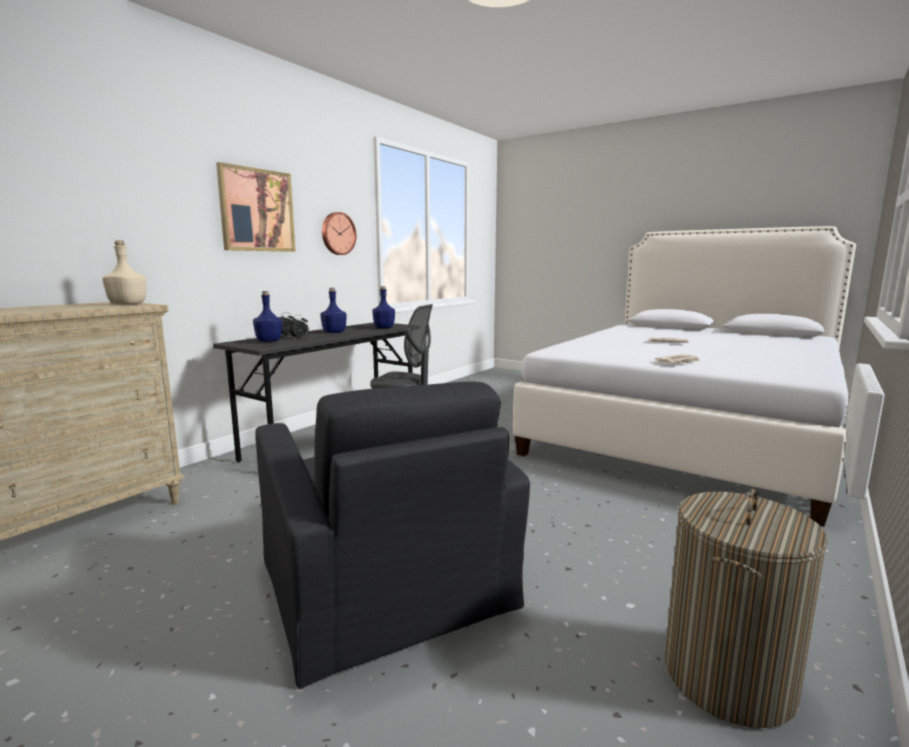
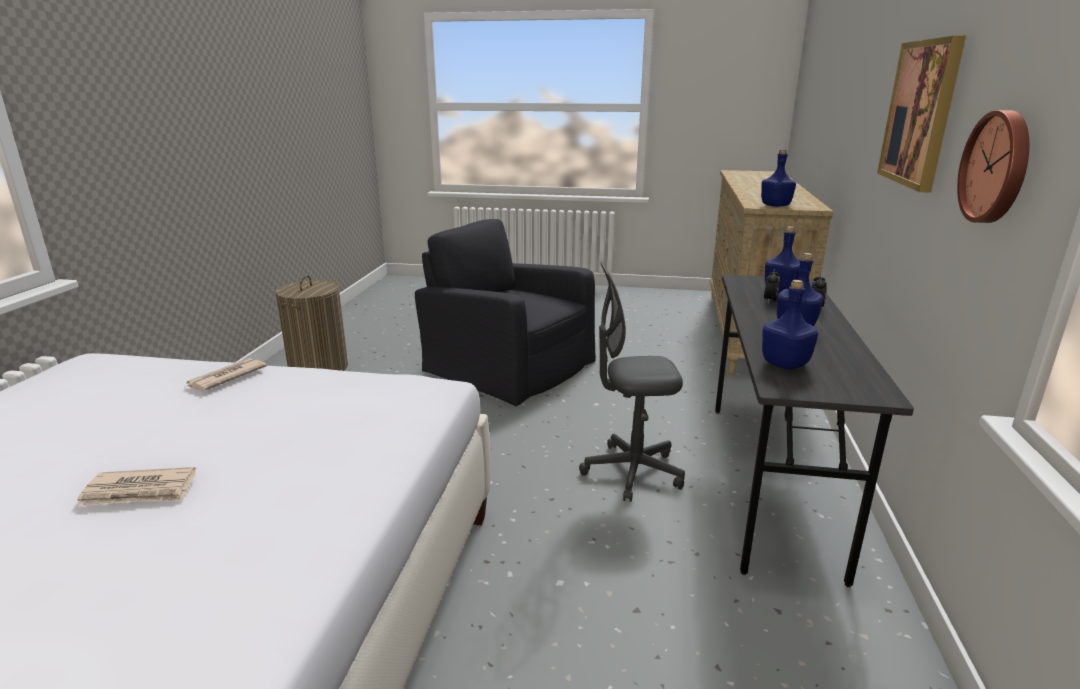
camera: 155 degrees right, 10 degrees up
beige bottle [102,240,146,305] -> blue bottle [761,149,796,207]

